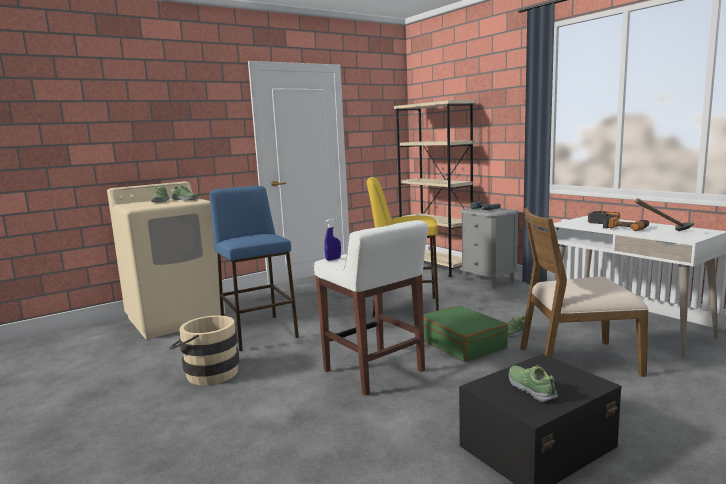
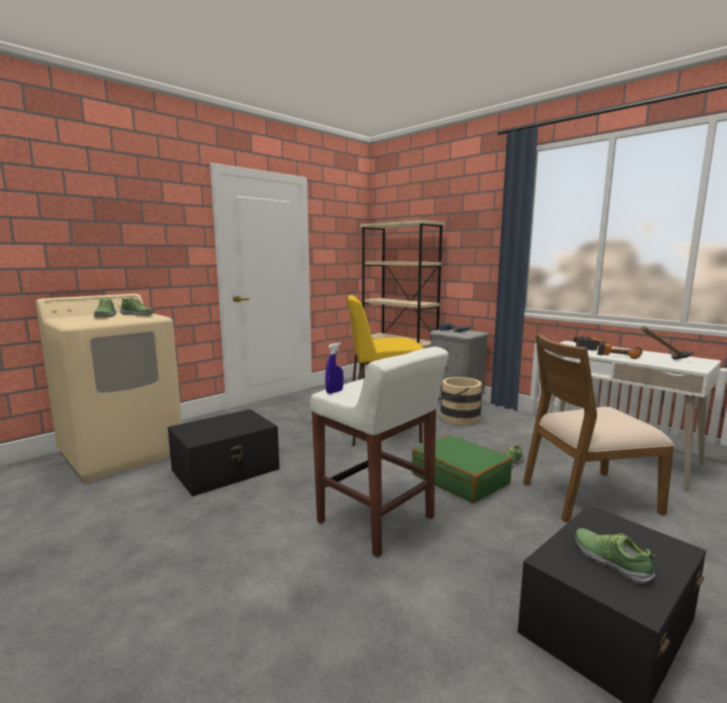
camera: 10 degrees left, 0 degrees up
beige bucket [169,315,239,385] -> beige bucket moved to [438,377,482,425]
blue stool [209,186,299,351] -> black storage box [168,409,280,497]

